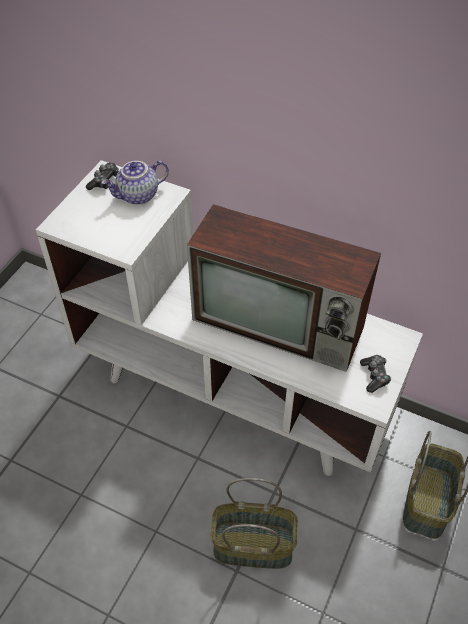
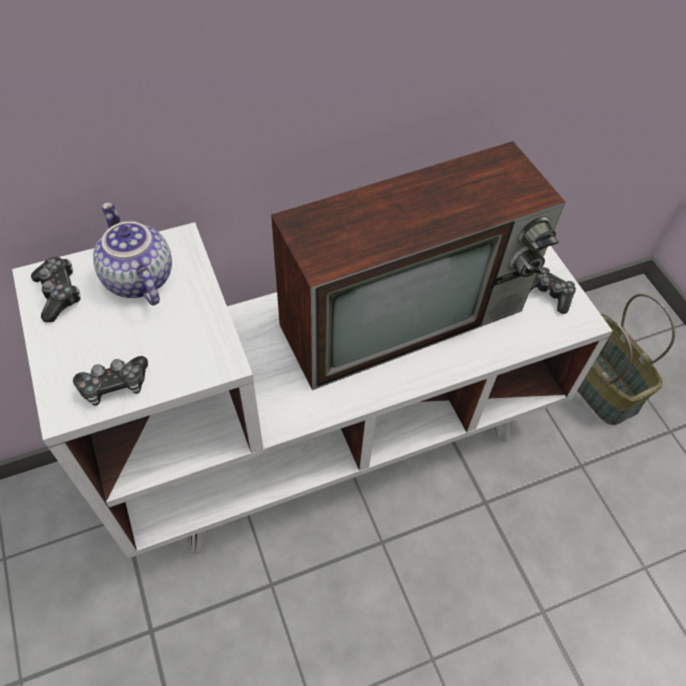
camera: 50 degrees left, 5 degrees up
teapot [101,161,169,205] -> teapot turned 135 degrees clockwise [93,202,172,306]
basket [211,478,298,569] -> none
none -> game controller [73,356,148,406]

